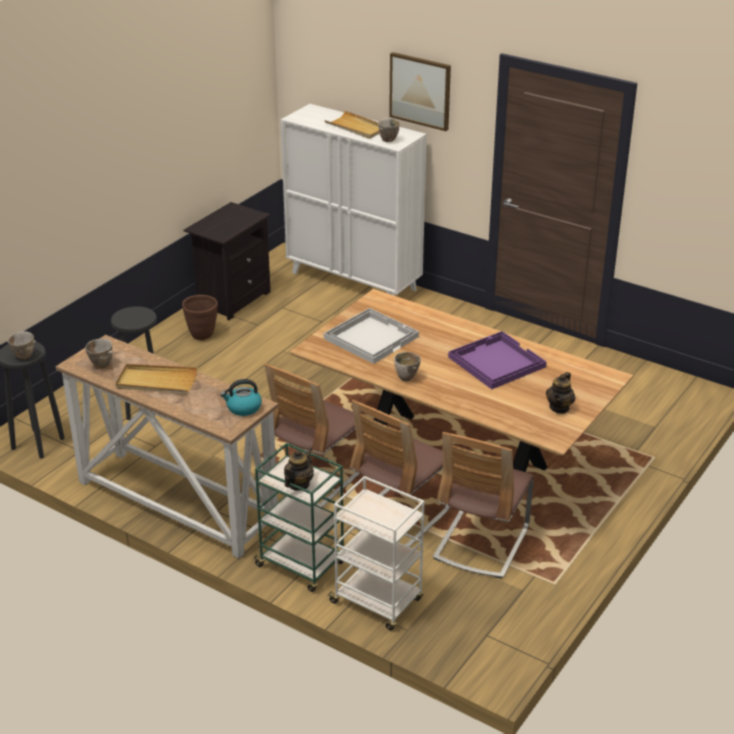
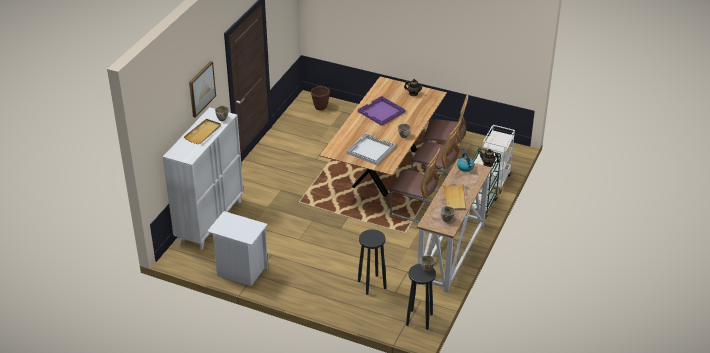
camera: 100 degrees left, 5 degrees up
brown planter [182,295,218,340] -> brown planter moved to [311,86,330,111]
black nightstand [184,202,271,320] -> white nightstand [207,211,268,286]

